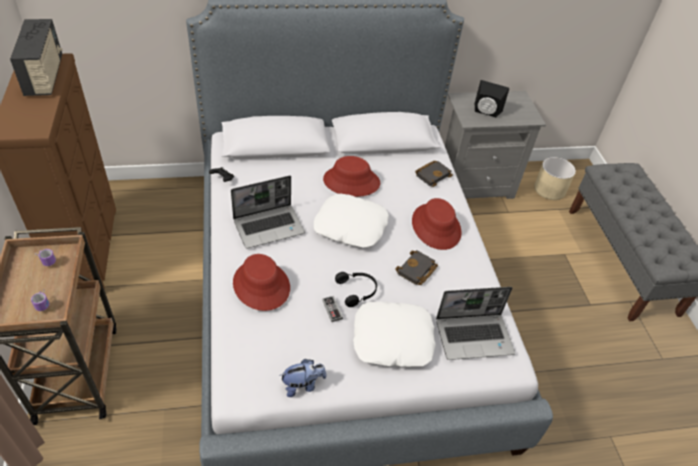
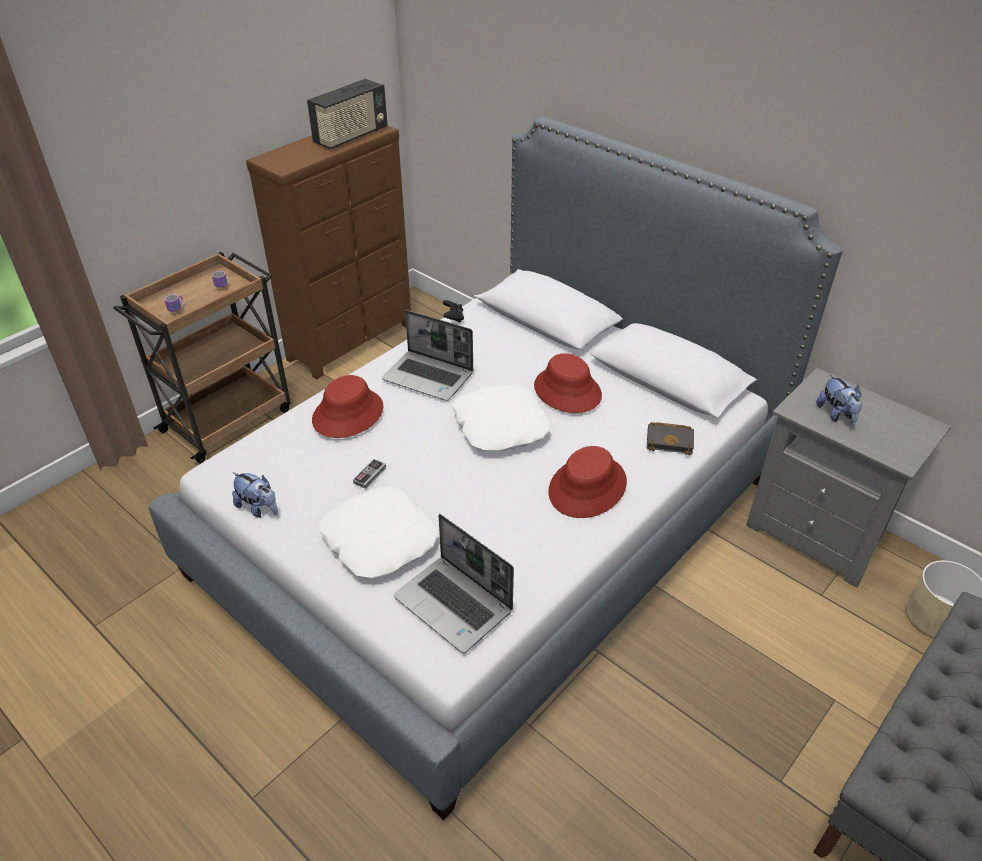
camera: 55 degrees right, 5 degrees down
black headphones [335,272,377,307] -> none
black book [395,250,438,285] -> none
black speaker [475,80,509,118] -> plush toy [816,374,862,426]

